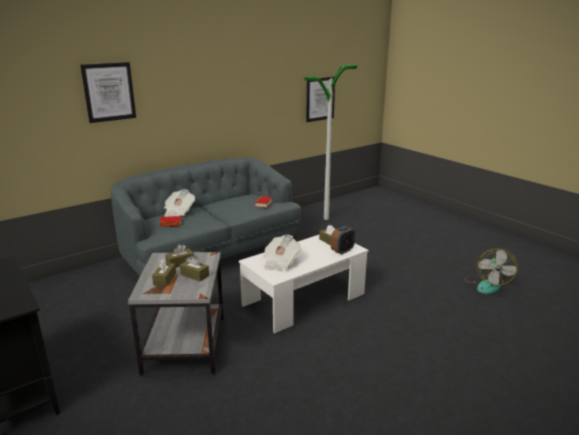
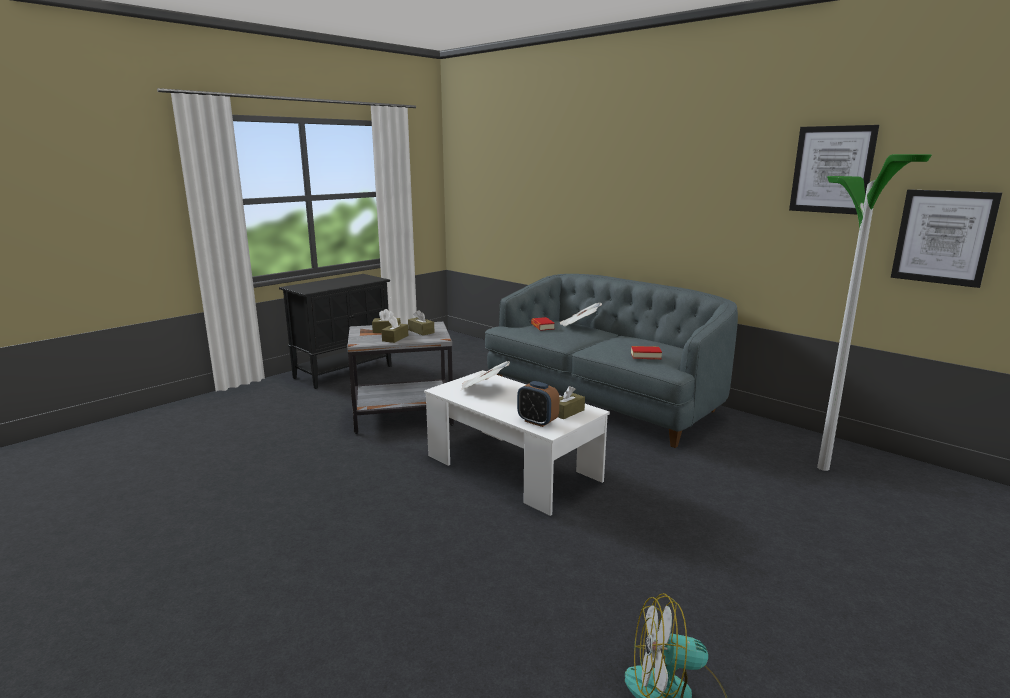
camera: 80 degrees right, 5 degrees down
picture [80,62,136,123] -> picture moved to [789,125,879,214]

